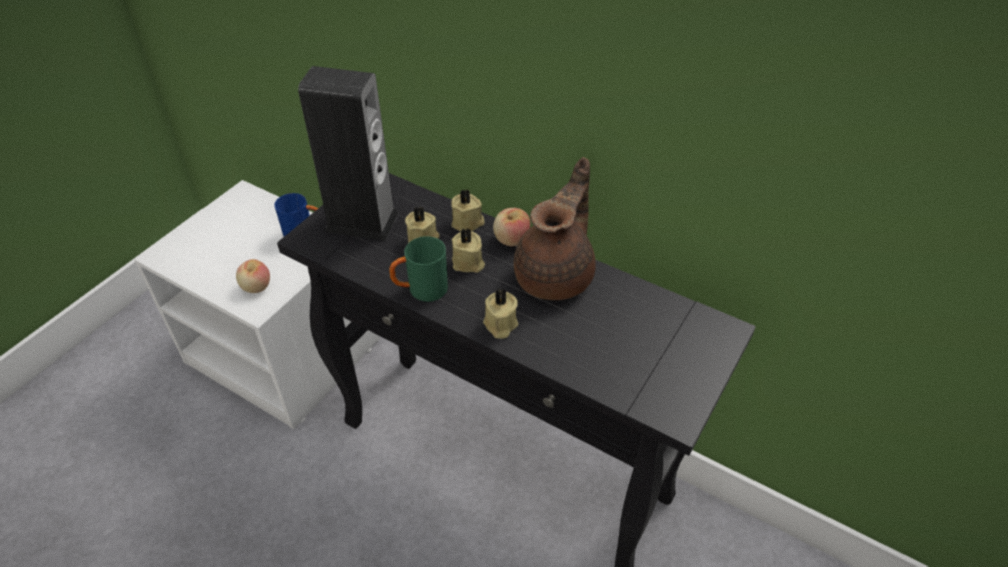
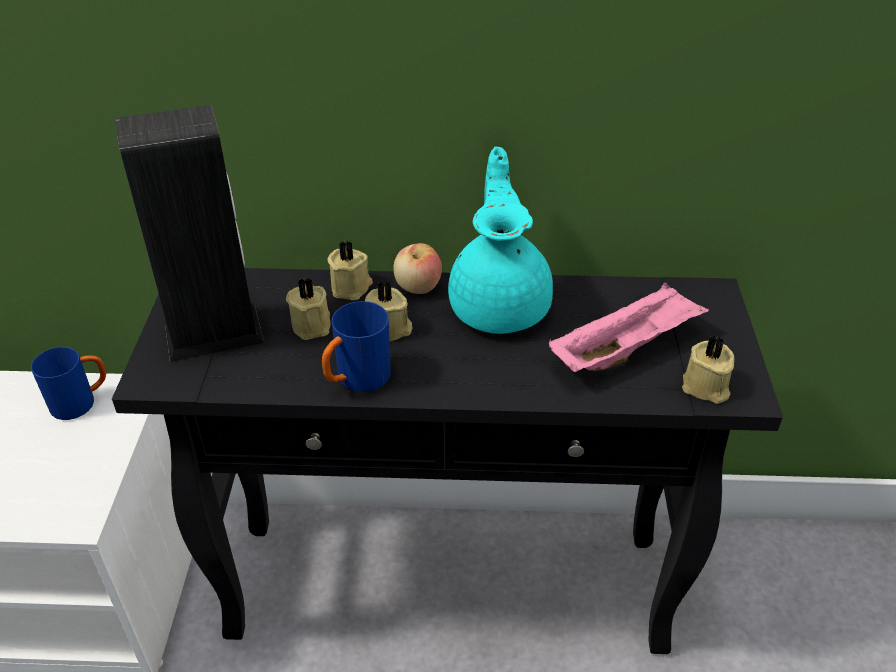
camera: 30 degrees left, 5 degrees down
apple [236,259,270,293] -> none
green mug [389,236,448,302] -> blue mug [322,301,391,392]
beige candle [483,289,518,339] -> beige candle moved to [682,335,734,404]
brown teapot [514,157,596,300] -> turquoise teapot [448,147,553,334]
none -> pink tray [549,282,709,372]

